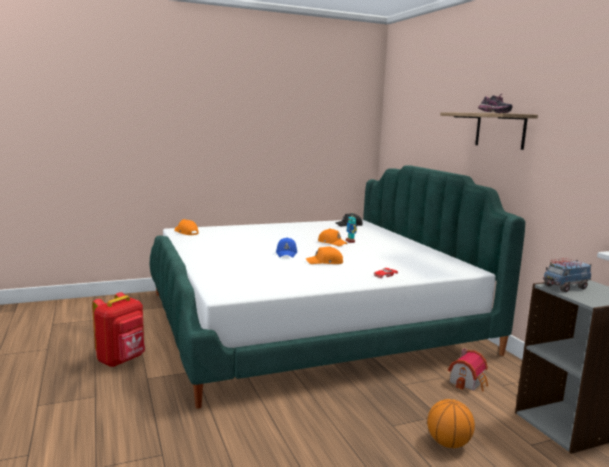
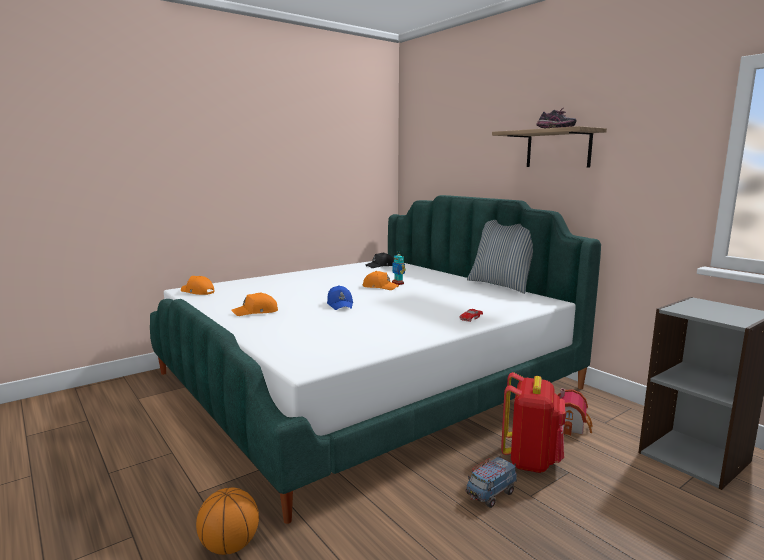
camera: 15 degrees left, 0 degrees up
red backpack [92,292,145,367] -> red backpack moved to [501,372,565,473]
orange cap [306,246,343,264] -> orange cap moved to [232,292,278,316]
basketball [427,399,475,448] -> basketball moved to [196,488,259,555]
toy truck [543,258,592,292] -> toy truck moved to [466,456,517,508]
none -> pillow [467,220,533,294]

